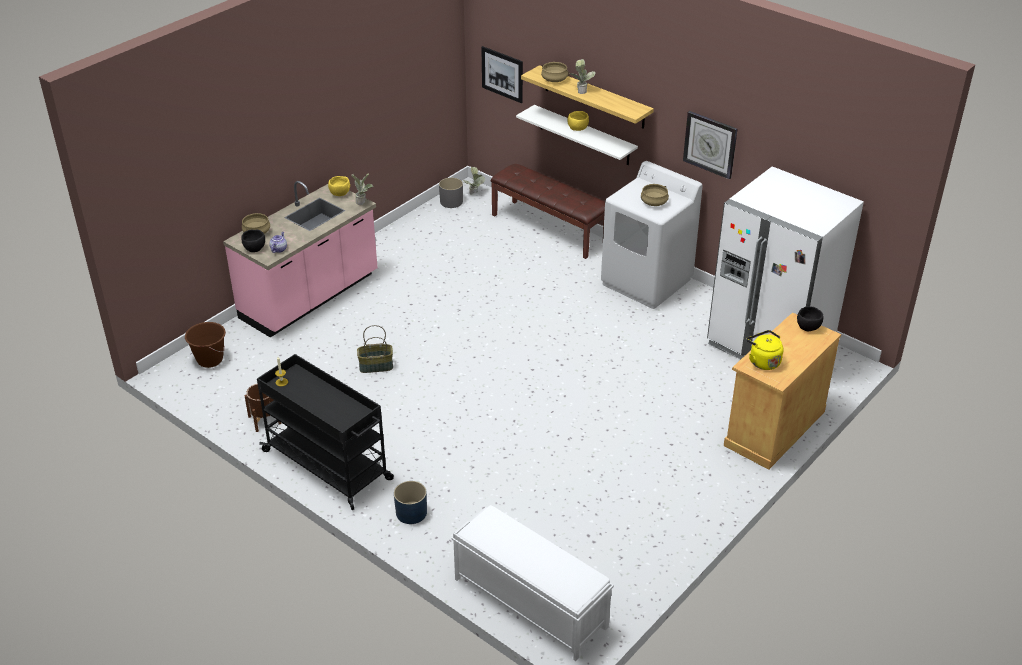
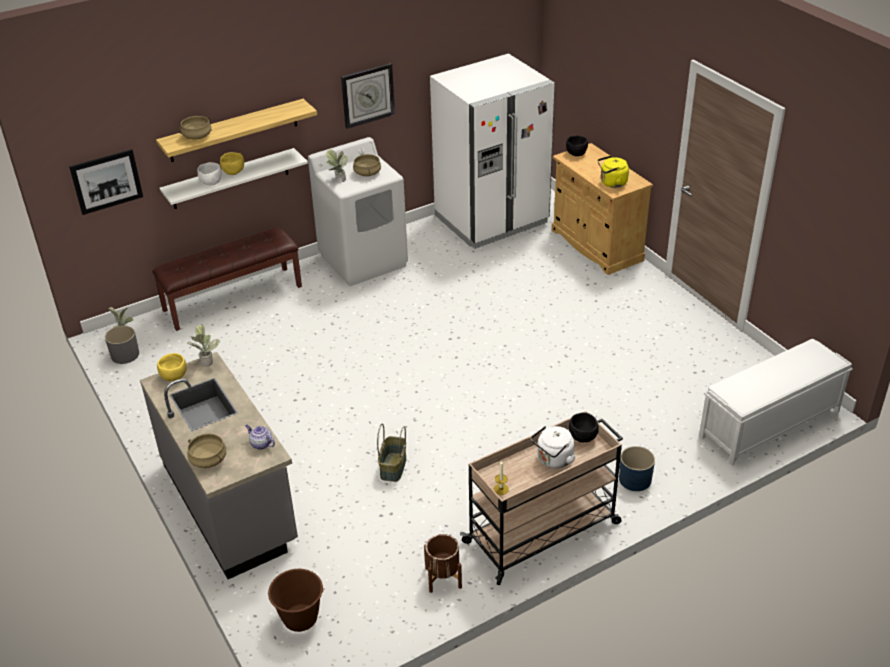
camera: 70 degrees left, 0 degrees up
pink counter [223,181,378,338] -> grey counter [140,352,298,579]
black bowl [241,230,265,252] -> black bowl moved to [569,412,599,442]
black cart [257,354,394,510] -> beige cart [460,411,623,585]
potted plant [570,59,596,94] -> potted plant moved to [326,150,348,182]
none -> white bowl [197,162,222,185]
none -> white kettle [531,426,576,468]

